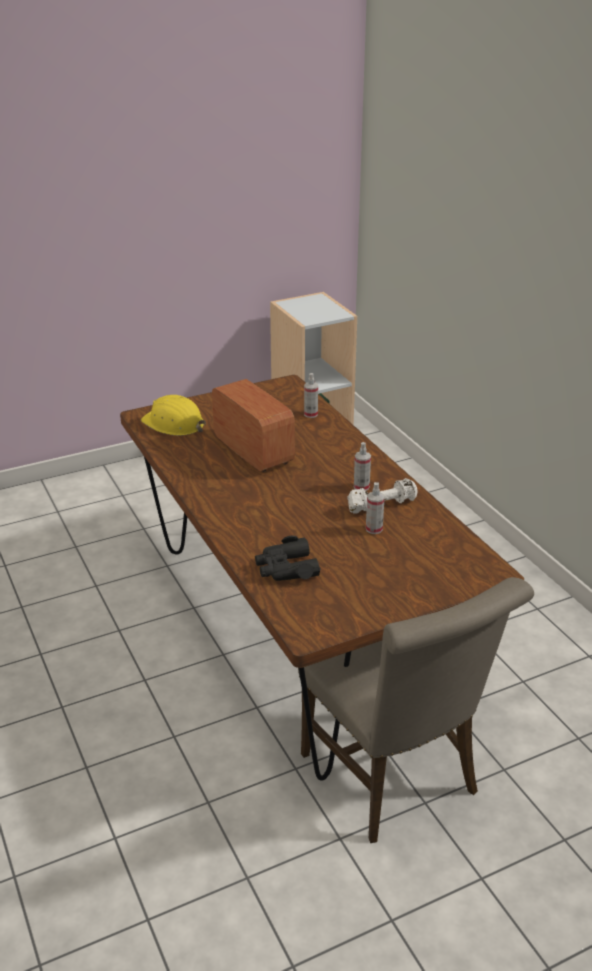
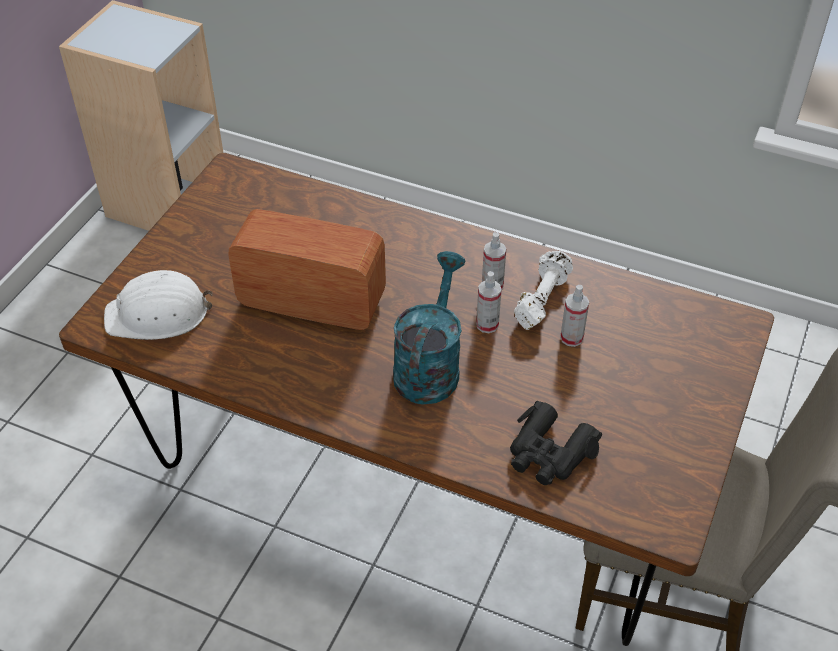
camera: 40 degrees left, 15 degrees up
yellow hard hat [141,395,206,436] -> white hard hat [104,270,213,340]
spray bottle [304,373,318,418] -> spray bottle moved to [476,271,501,333]
none -> turquoise watering can [393,251,466,405]

